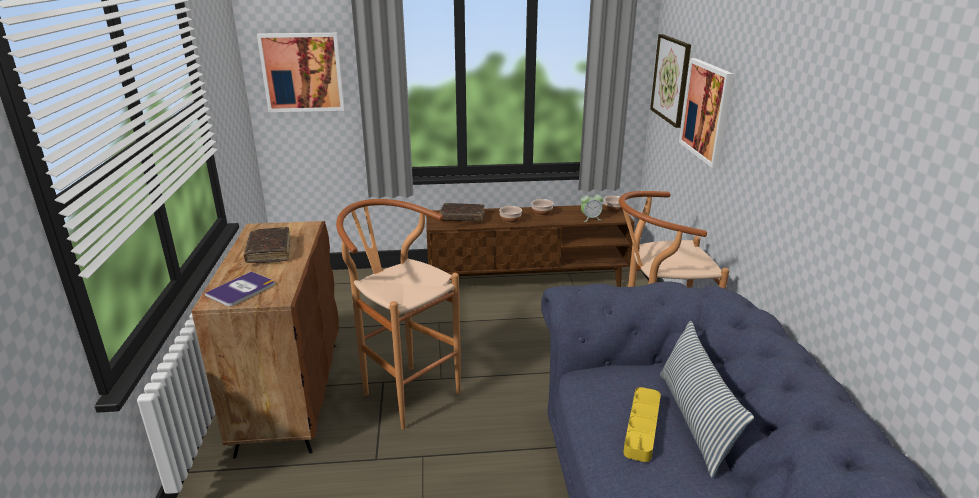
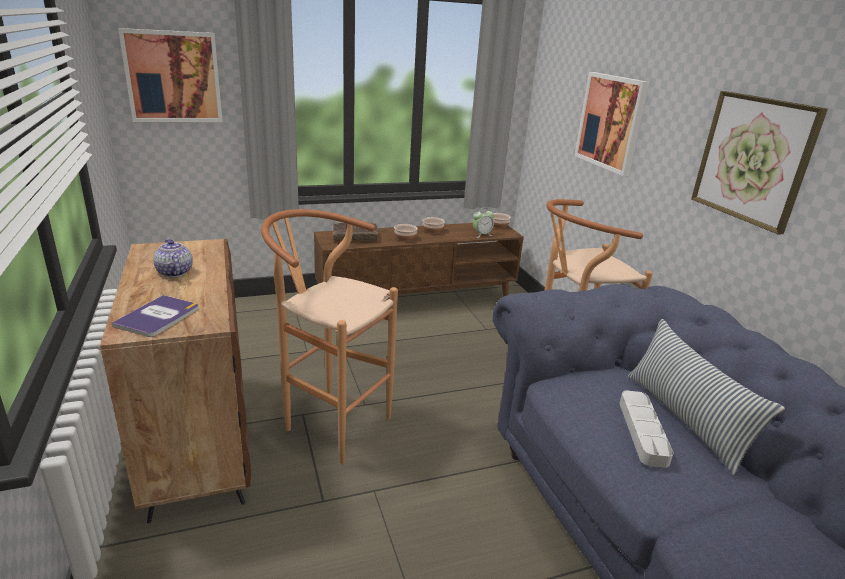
camera: 15 degrees left, 0 degrees up
brown book [244,227,291,263] -> teapot [153,239,193,277]
yellow tray [623,387,661,462] -> grey tray [620,390,673,468]
picture [650,34,691,128] -> picture moved to [691,91,828,235]

